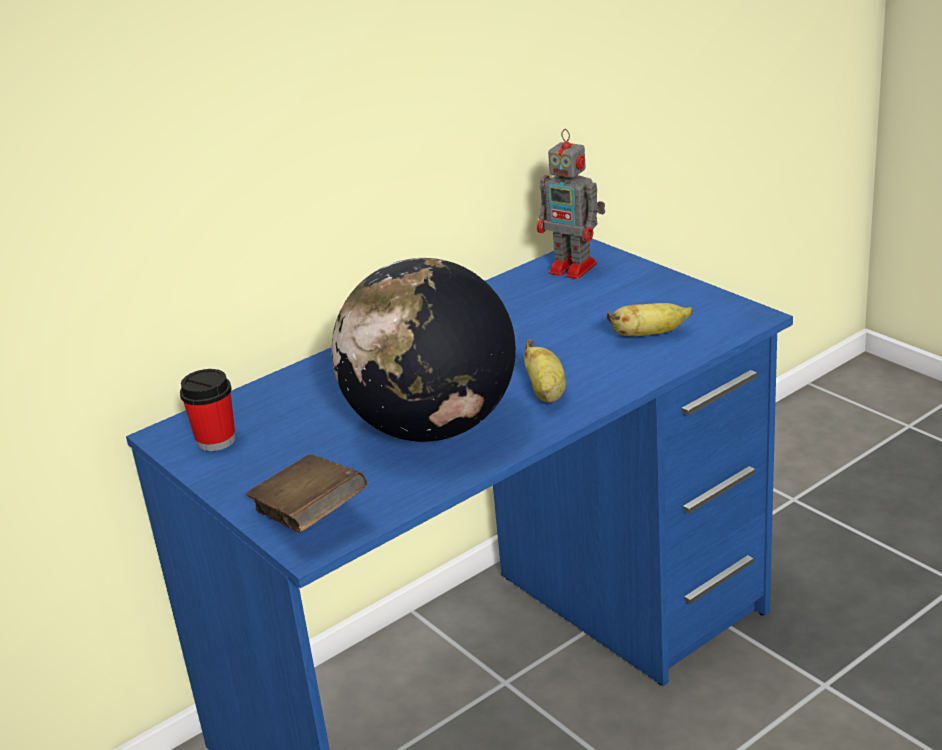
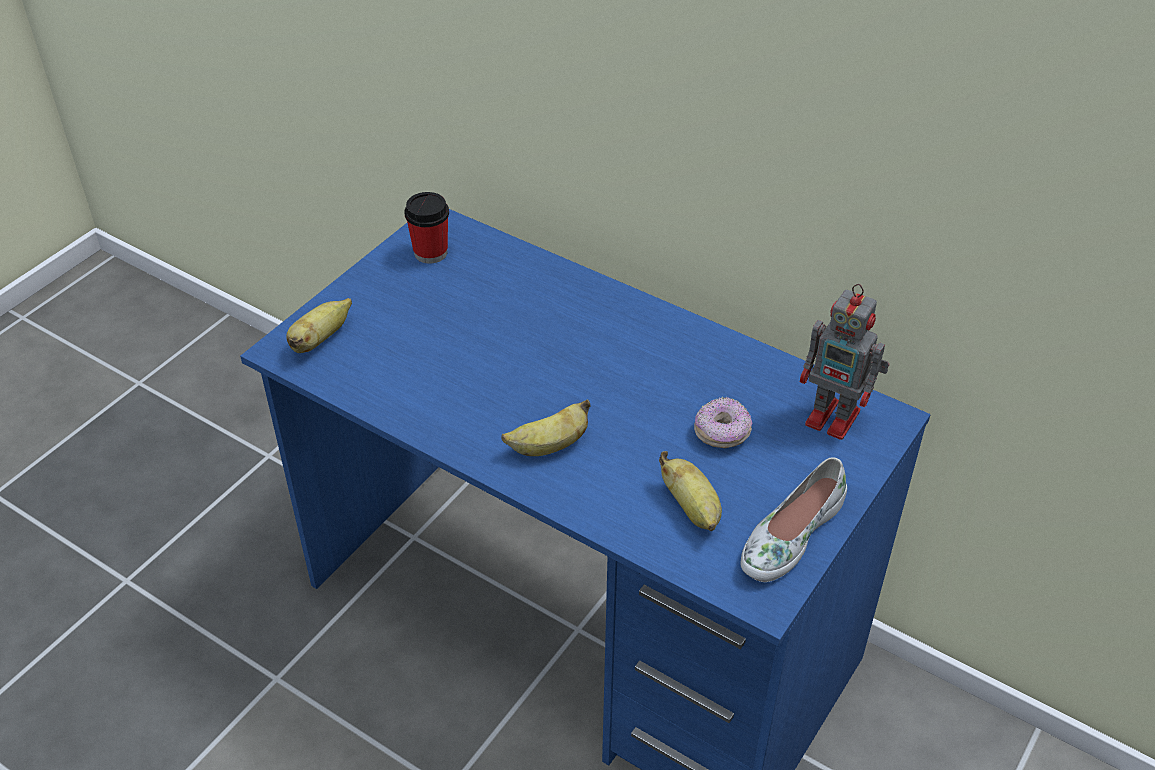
camera: 70 degrees right, 15 degrees up
brown book [246,455,367,533] -> banana [286,298,352,353]
globe [331,258,516,442] -> none
toy robot [537,129,605,279] -> toy robot turned 75 degrees counterclockwise [800,284,889,440]
none -> donut [694,397,752,448]
none -> white shoe [741,457,847,582]

